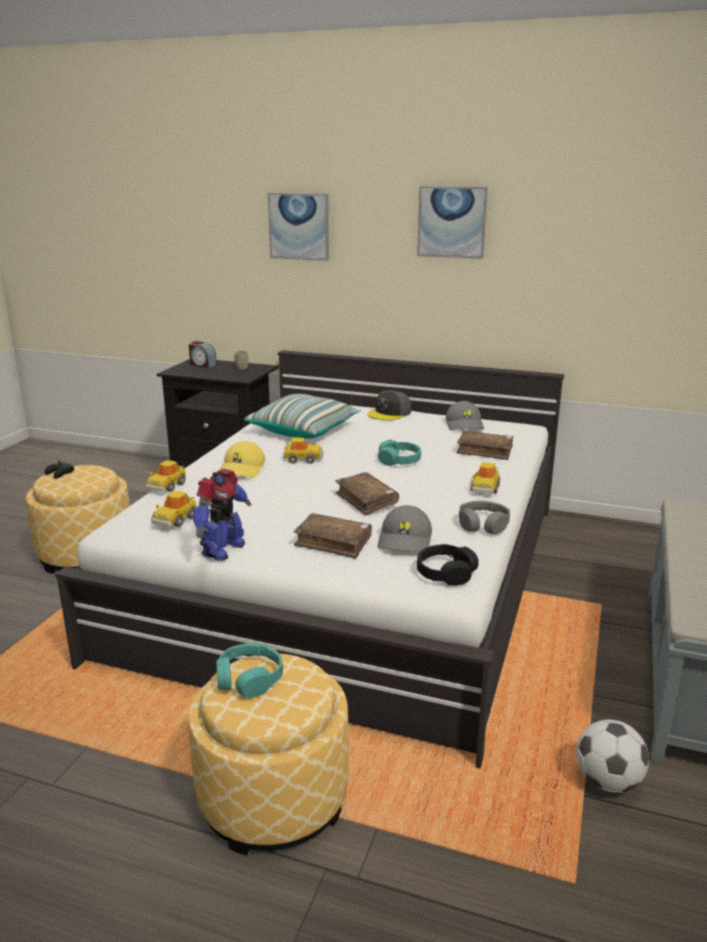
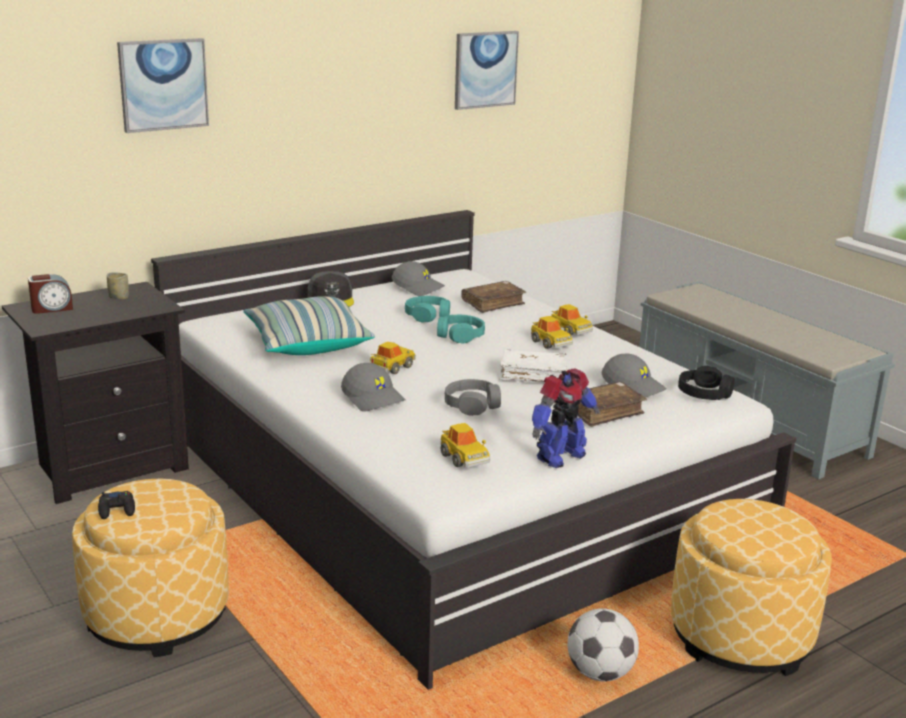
camera: 55 degrees left, 0 degrees up
toy car [146,460,186,492] -> toy car moved to [531,316,573,349]
toy robot [193,469,251,561] -> toy robot turned 75 degrees clockwise [532,369,600,468]
turquoise headphones [216,643,283,698] -> turquoise headphones moved to [405,296,450,323]
yellow cap [219,441,265,478] -> grey cap [341,363,405,412]
brown book [335,472,399,515] -> white book [499,349,567,383]
picture [417,186,488,259] -> picture moved to [455,31,519,110]
grey headphones [459,501,510,534] -> grey headphones moved to [445,379,501,416]
football [576,719,649,793] -> football moved to [567,608,639,682]

